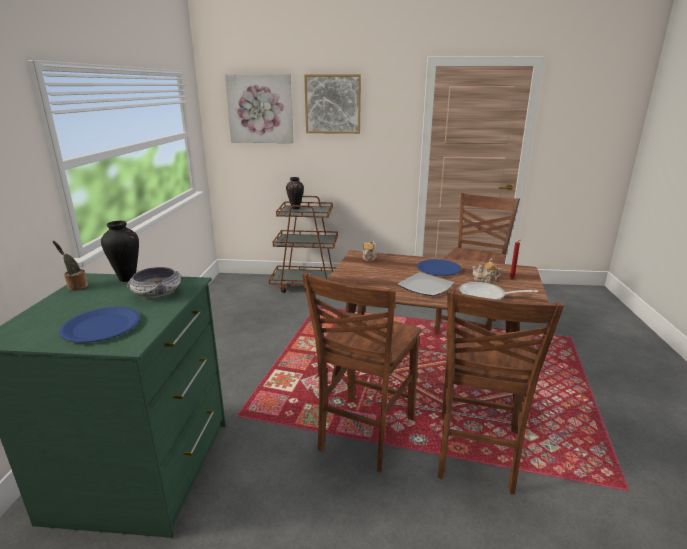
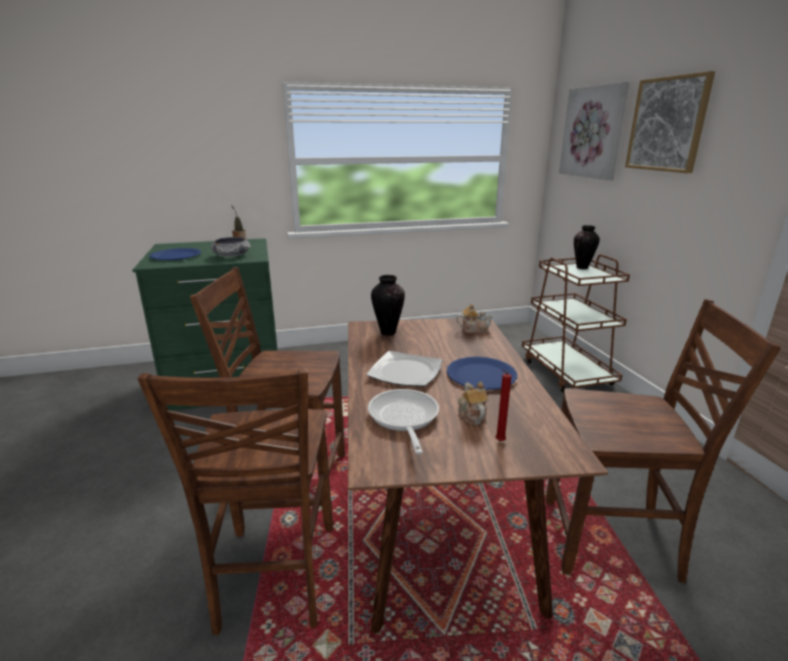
camera: 70 degrees right, 0 degrees up
vase [101,221,139,282] -> vase moved to [371,275,405,335]
brown chair [438,290,564,494] -> brown chair turned 90 degrees counterclockwise [138,368,333,636]

